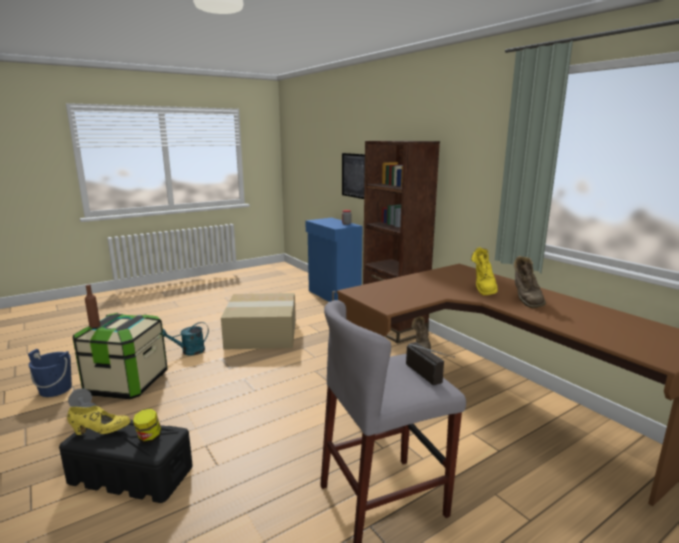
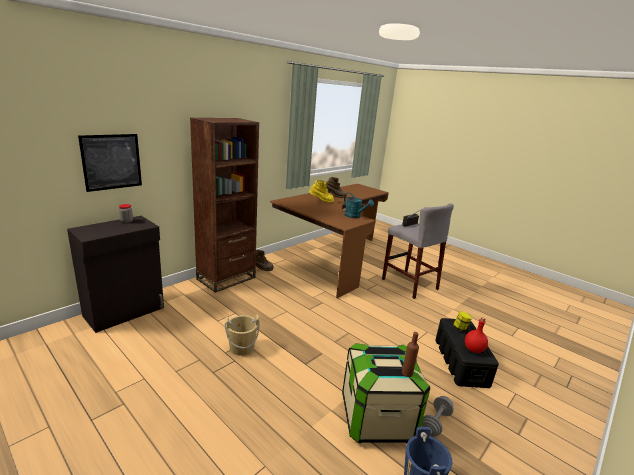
camera: 105 degrees left, 5 degrees up
yellow shoe [67,406,131,435] -> red bottle [465,317,488,353]
turquoise watering can [162,322,209,356] -> turquoise watering can moved to [344,193,374,218]
cardboard box [221,293,296,350] -> beige bucket [224,314,260,356]
blue cabinet [306,218,362,302] -> black cabinet [67,216,164,333]

